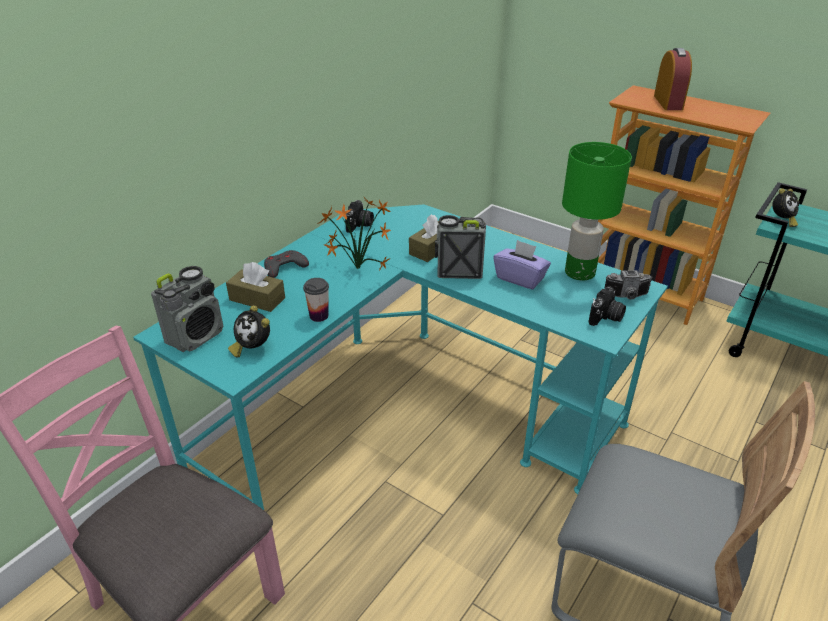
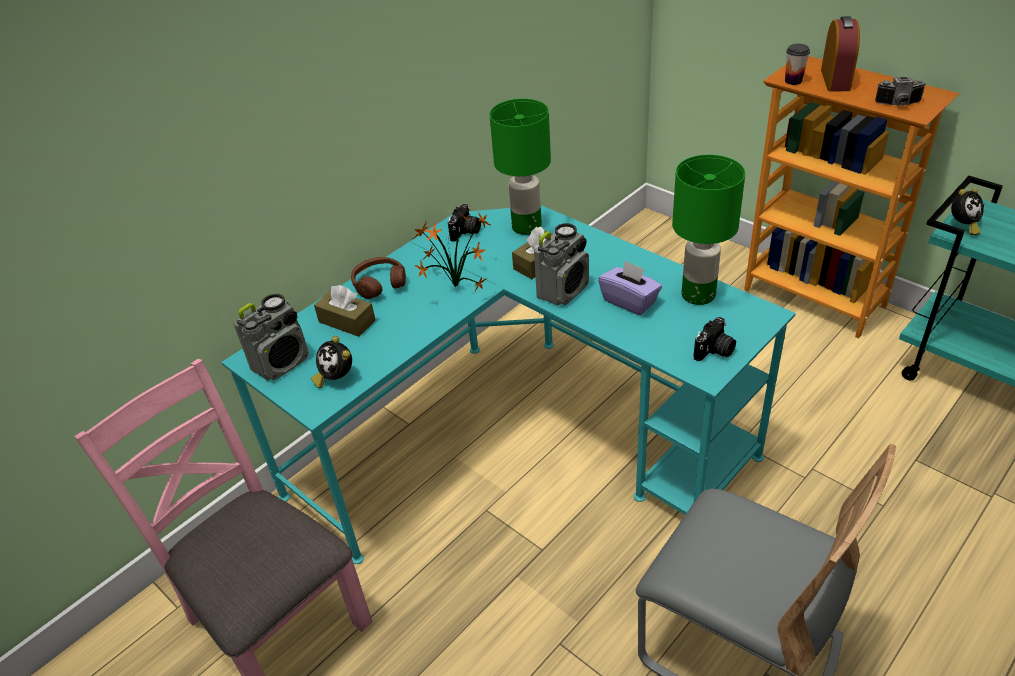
camera: 10 degrees right, 5 degrees up
grey game controller [264,250,309,278] -> brown headphones [351,257,406,299]
cup [303,278,329,322] -> cup moved to [785,44,810,85]
radio [435,215,486,279] -> radio turned 120 degrees clockwise [534,223,589,306]
camera [604,270,652,300] -> camera moved to [875,77,926,106]
none -> green table lamp [489,98,551,235]

